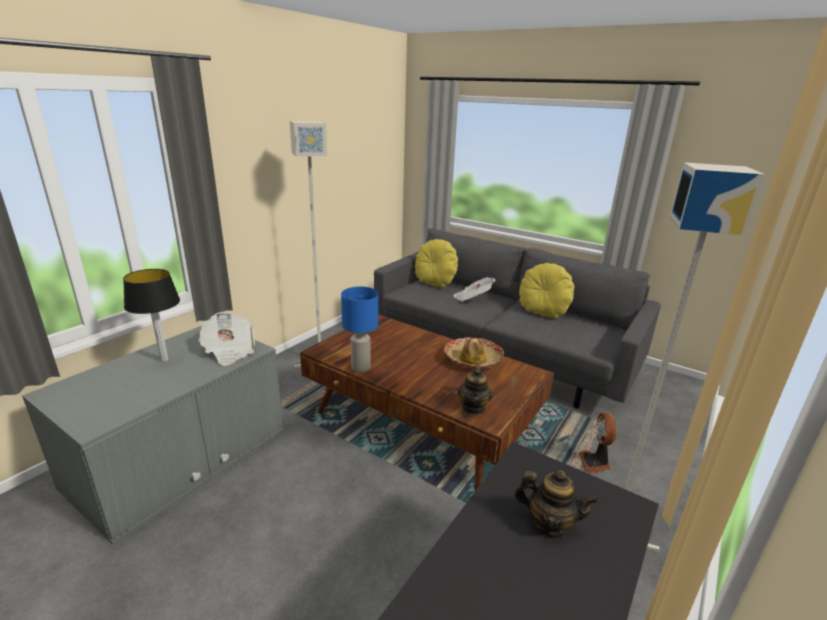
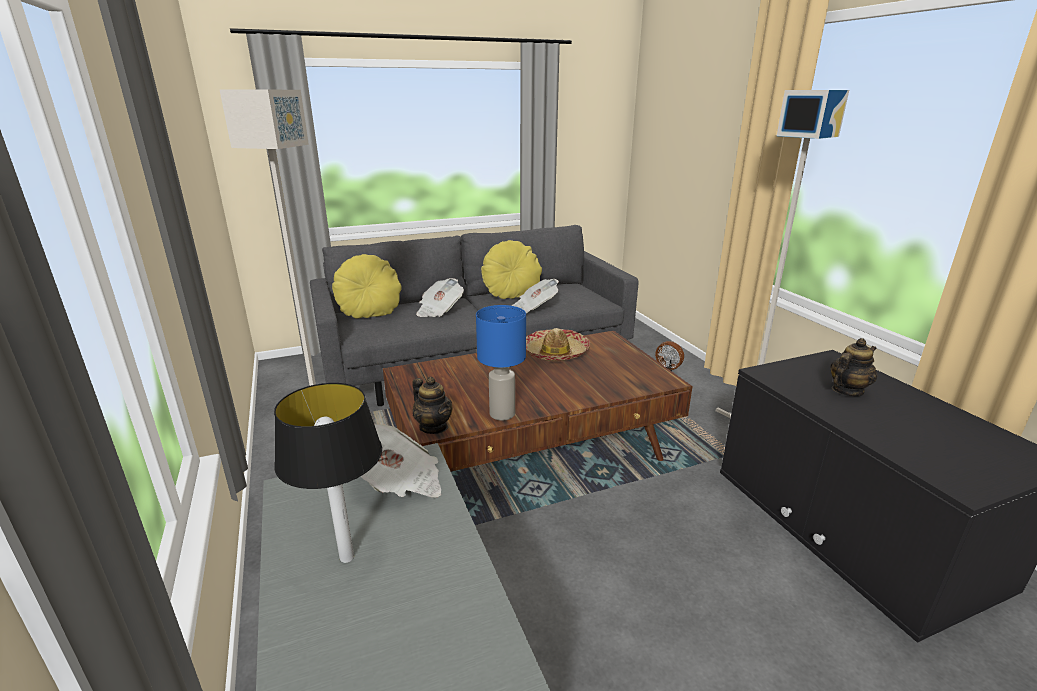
camera: 55 degrees left, 0 degrees up
teapot [458,366,493,415] -> teapot moved to [412,377,453,434]
none -> newspaper [512,279,559,313]

